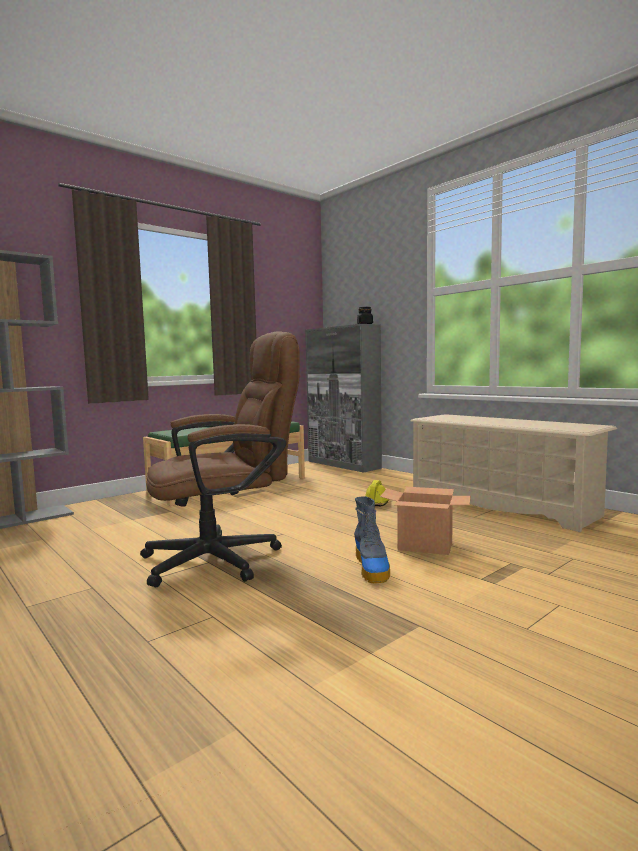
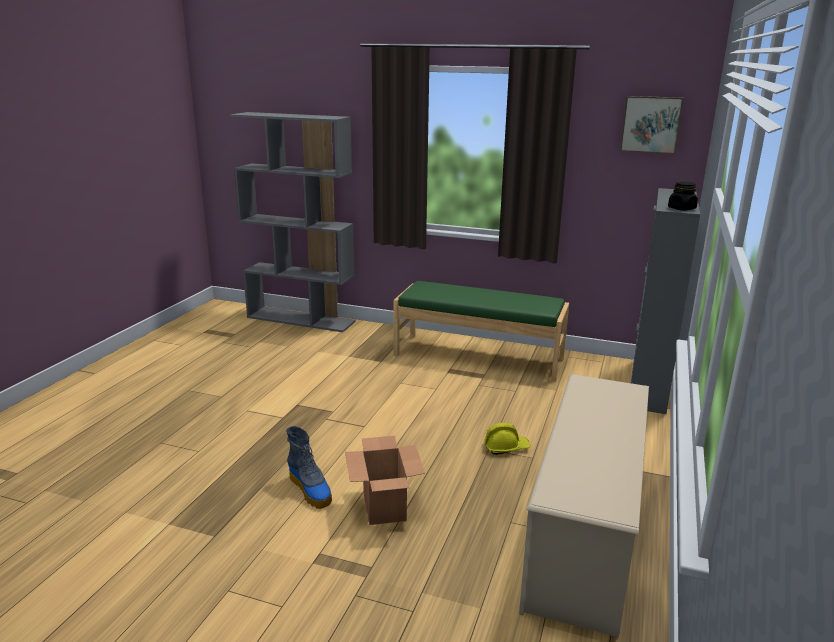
camera: 60 degrees right, 15 degrees up
brown office chair [140,331,300,587] -> none
boot [354,496,390,583] -> boot turned 90 degrees counterclockwise [286,426,332,509]
none -> picture [620,96,684,154]

